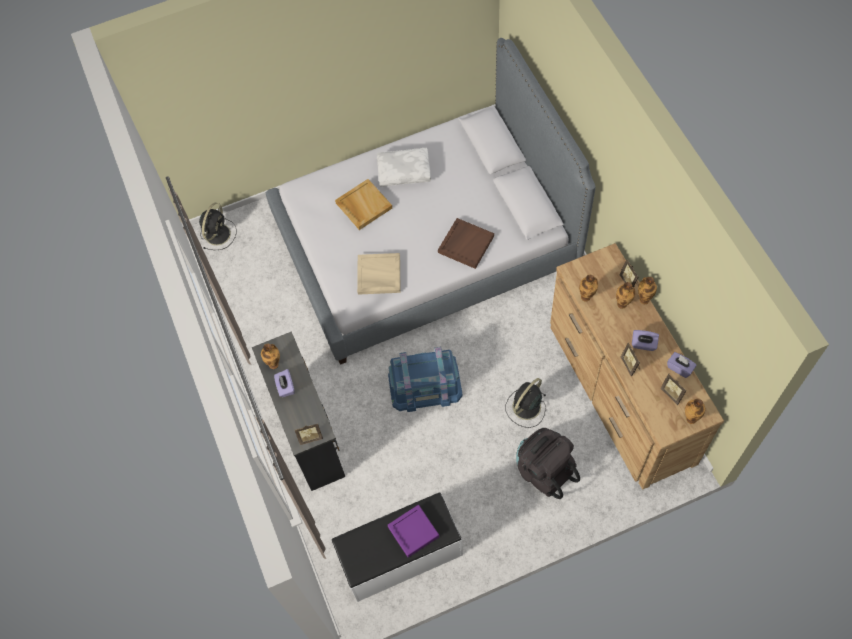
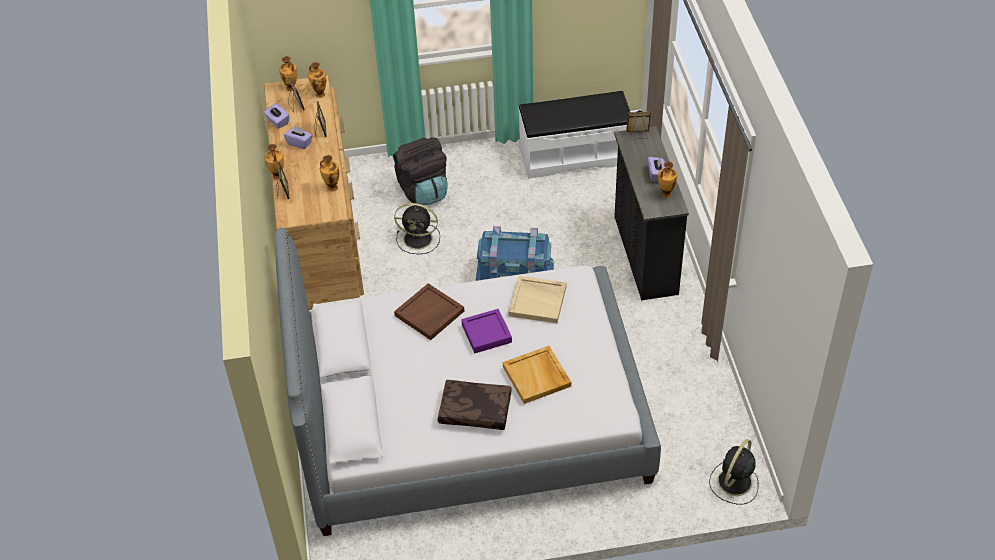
camera: 170 degrees left, 15 degrees down
white pillow [377,148,431,187] -> brown pillow [438,380,512,430]
purple tray [388,505,439,558] -> purple tray moved to [461,309,512,353]
black fan [506,378,547,428] -> black fan turned 45 degrees clockwise [394,203,440,254]
vase [616,282,635,309] -> vase moved to [308,62,326,98]

